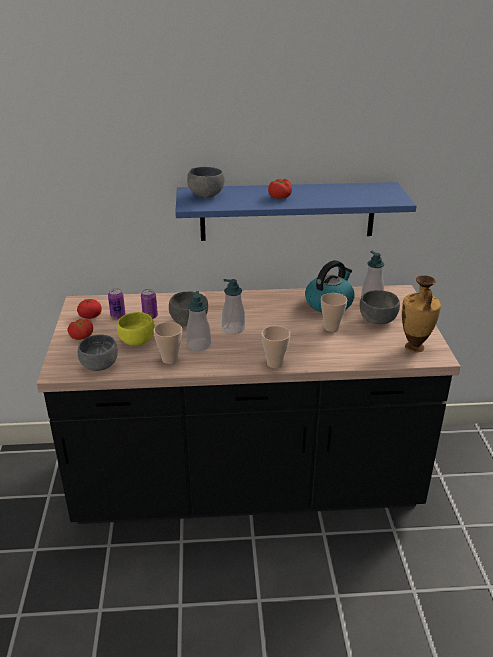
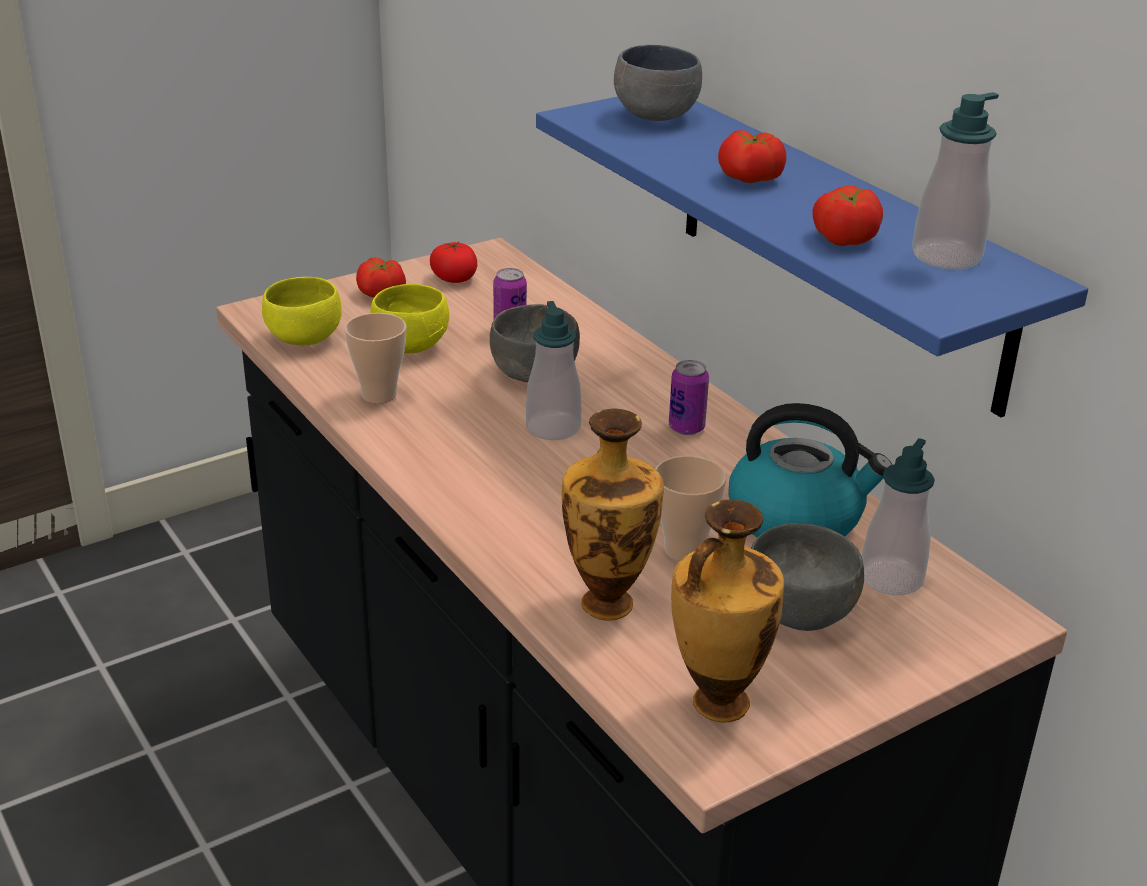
camera: 60 degrees right, 0 degrees up
grey bowl [78,334,118,371] -> yellow bowl [262,277,342,345]
can [108,288,125,319] -> can moved to [669,360,709,435]
soap dispenser [186,291,211,351] -> soap dispenser moved to [912,92,999,270]
cup [262,326,290,368] -> none
none -> vase [562,409,664,620]
none -> tomato [812,186,883,246]

